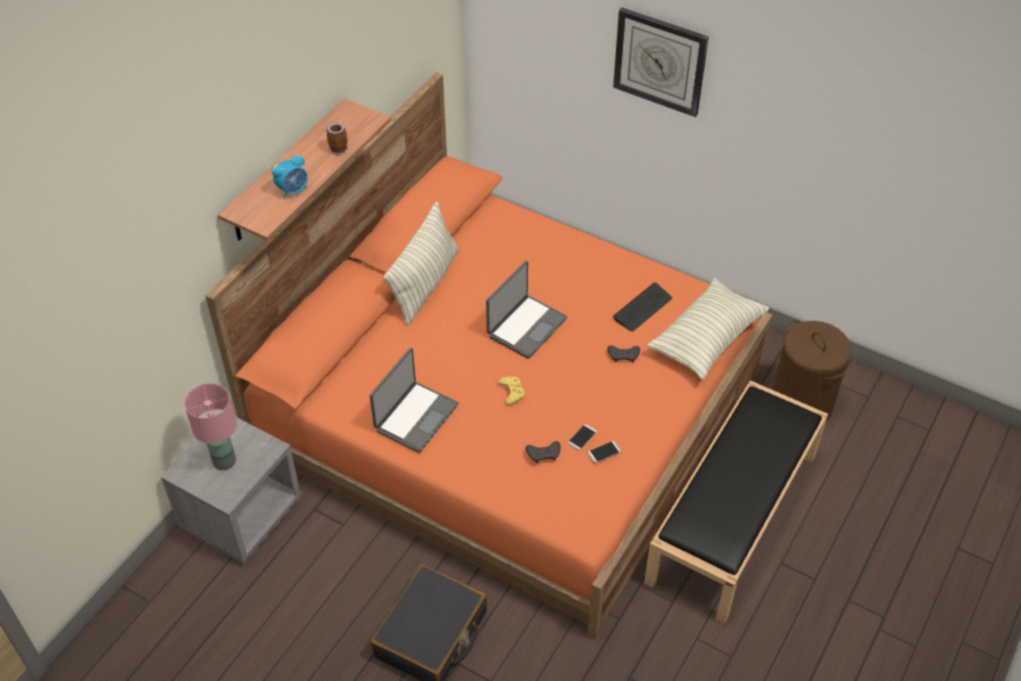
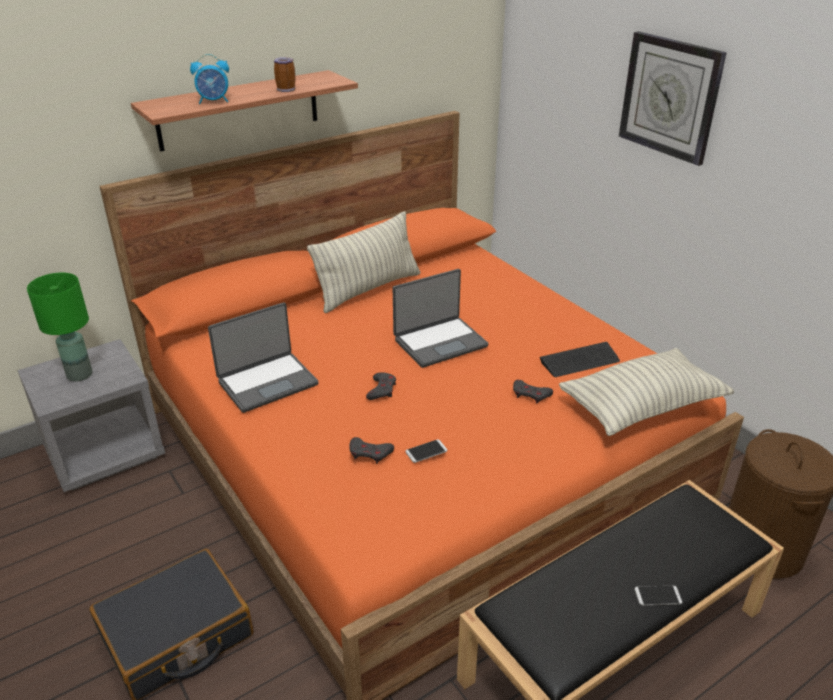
camera: 25 degrees right, 15 degrees down
pink table lamp [184,383,236,470] -> green table lamp [27,273,93,381]
yellow game controller [498,377,525,406] -> grey game controller [366,372,396,400]
phone [588,441,621,463] -> phone moved to [635,586,682,605]

